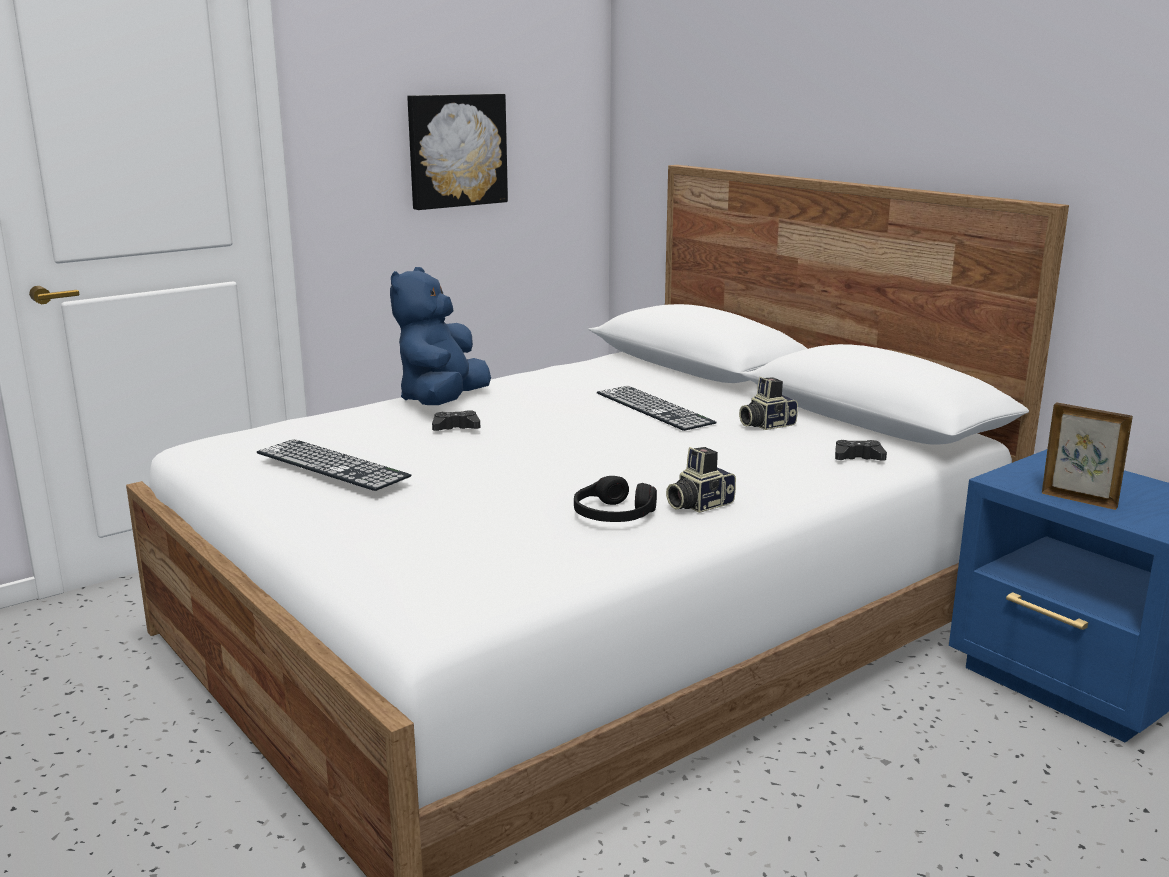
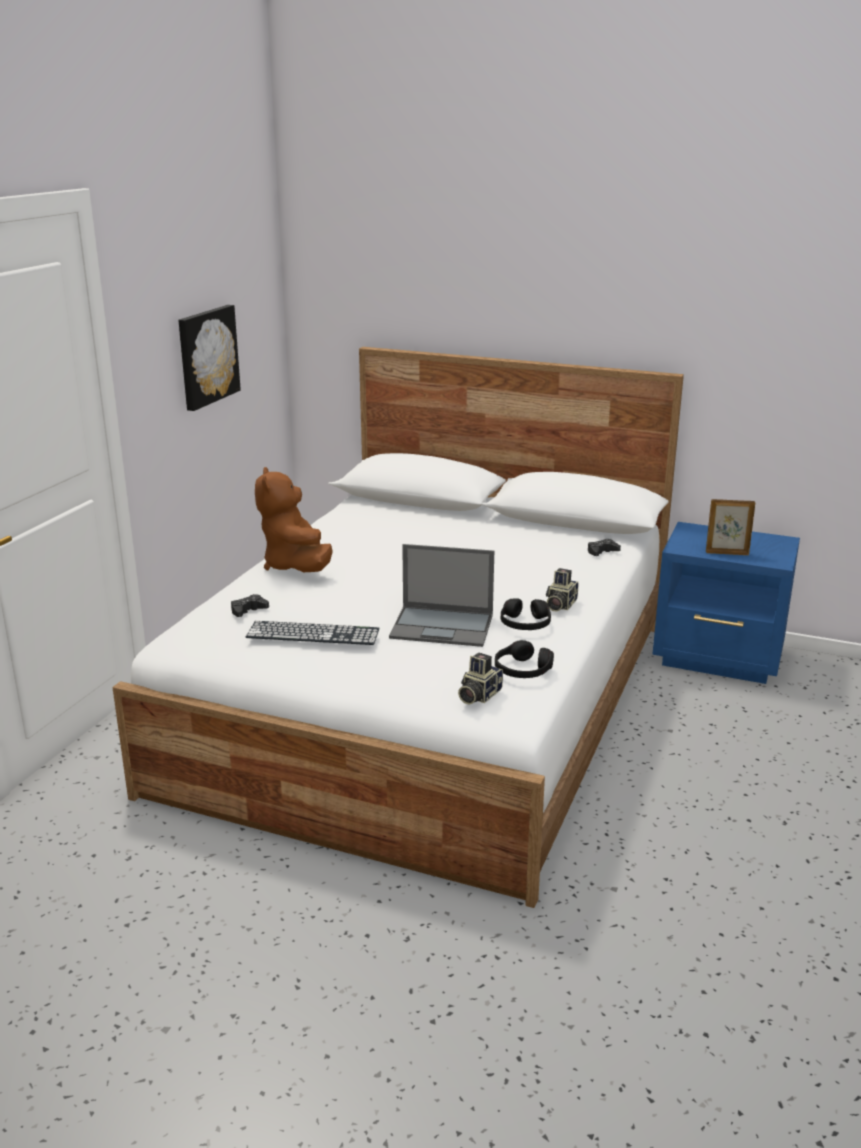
camera: 30 degrees left, 5 degrees up
blue plush toy [390,267,491,405] -> brown plush toy [255,467,333,572]
black game controller [432,410,480,431] -> black game controller moved to [231,594,269,617]
keyboard [597,386,717,431] -> none
camera [739,377,798,430] -> camera moved to [458,653,503,704]
none -> laptop [389,544,494,647]
none -> black headphones [495,640,554,678]

